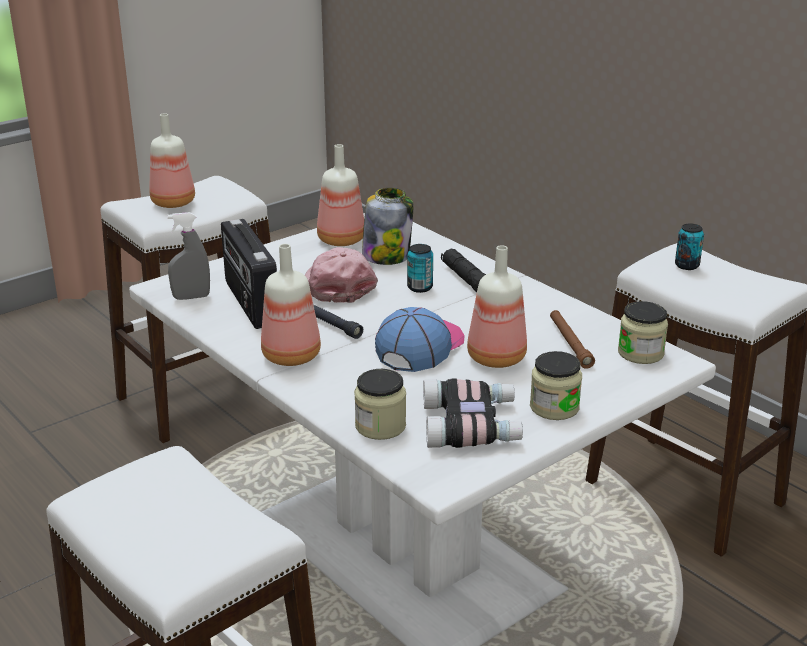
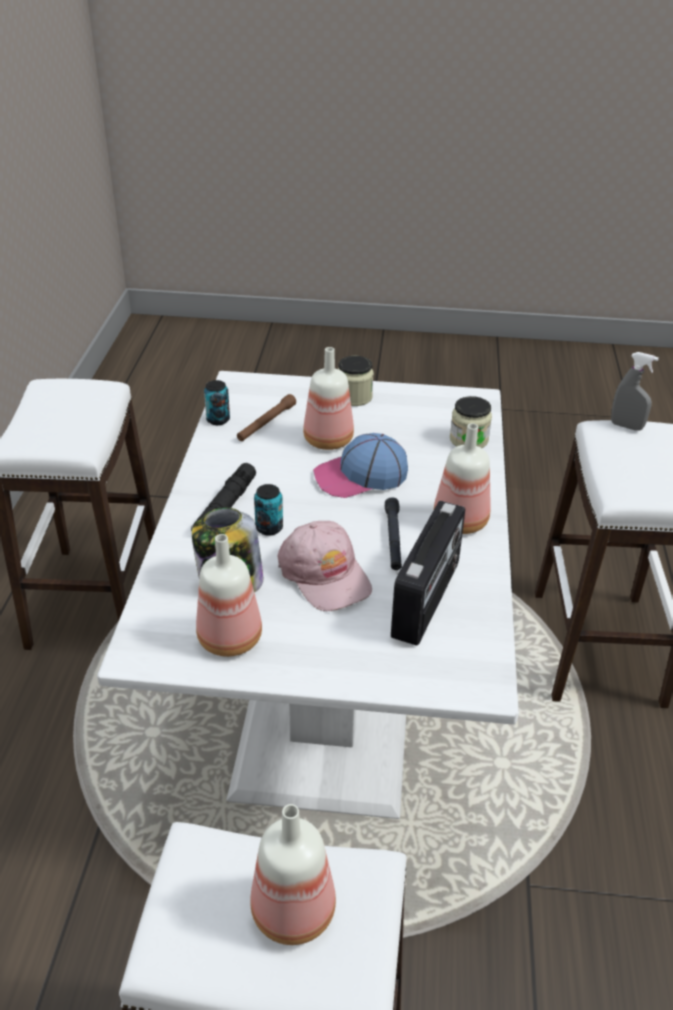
camera: 135 degrees left, 10 degrees up
grey spray bottle [167,212,210,300] -> grey spray bottle moved to [611,352,659,431]
pink cap [305,247,378,303] -> pink cap turned 60 degrees counterclockwise [277,521,372,611]
binoculars [423,379,523,448] -> none
jar [618,301,668,364] -> none
can [675,223,704,270] -> can moved to [204,380,230,425]

